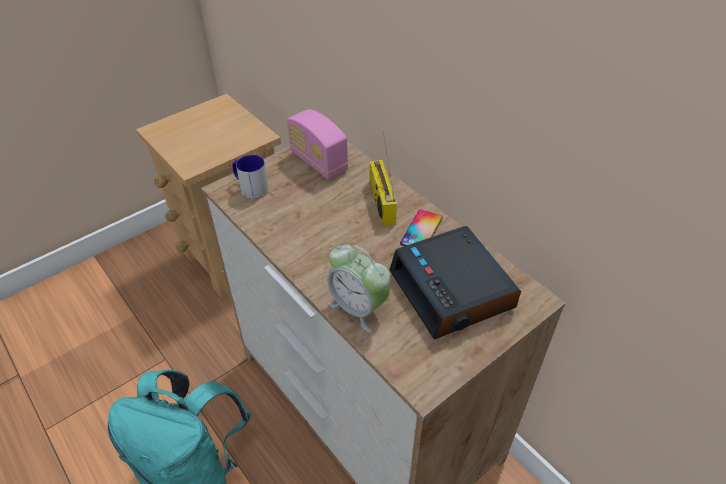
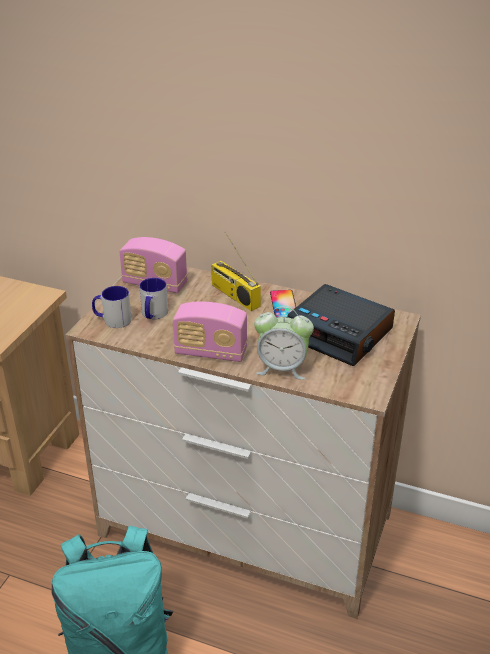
camera: 30 degrees left, 10 degrees down
none -> mug [139,278,168,319]
none -> radio [173,301,247,362]

